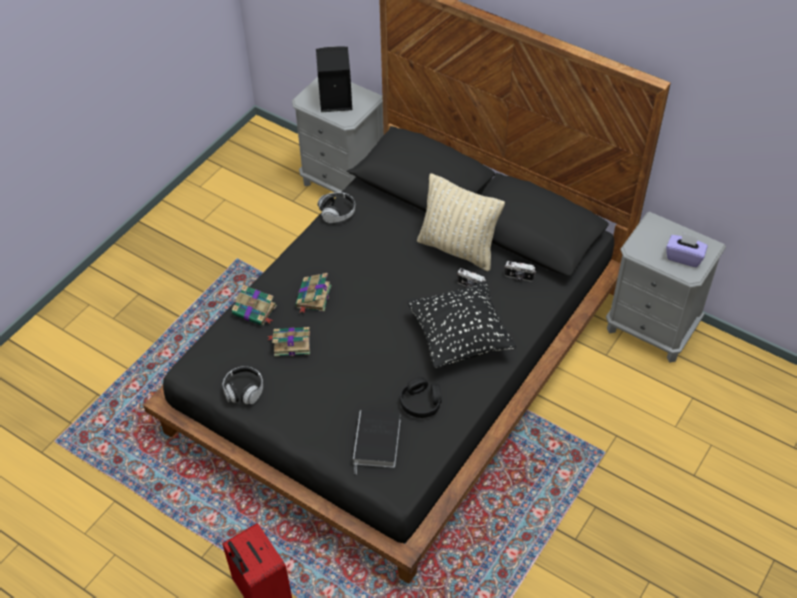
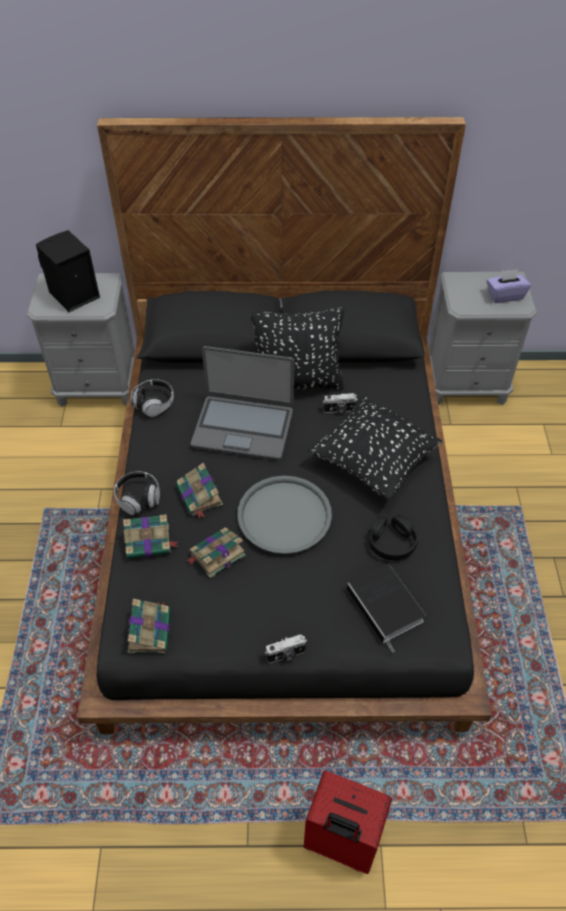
camera: 35 degrees left, 0 degrees up
headphones [222,366,263,404] -> headphones moved to [114,471,160,515]
beige pillow [417,173,505,271] -> black pillow [251,308,344,390]
camera [505,261,536,282] -> camera moved to [265,634,307,663]
none -> book [127,599,171,653]
none -> laptop [191,346,294,461]
none -> grey tray [237,476,332,554]

